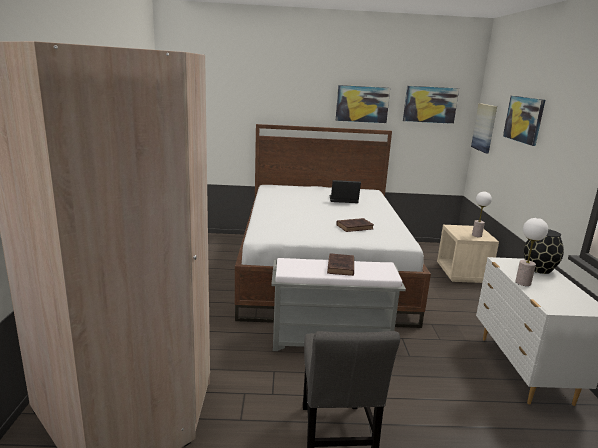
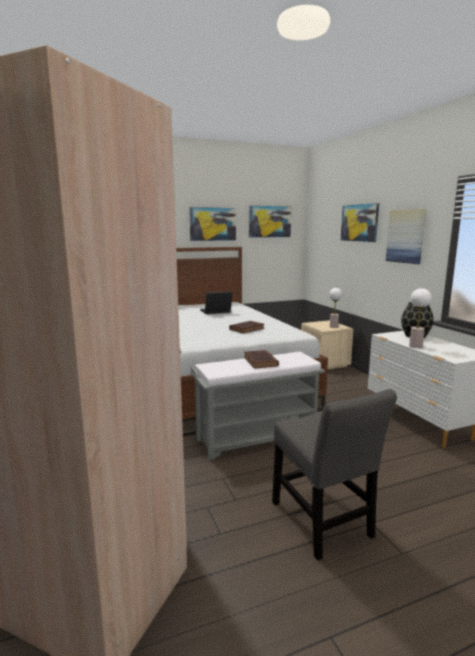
camera: 20 degrees left, 5 degrees down
picture [471,103,497,153] -> picture moved to [386,209,426,264]

